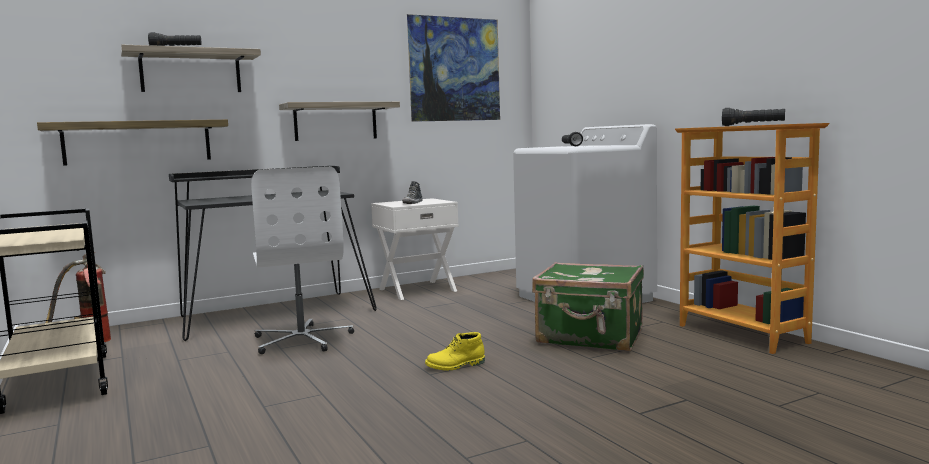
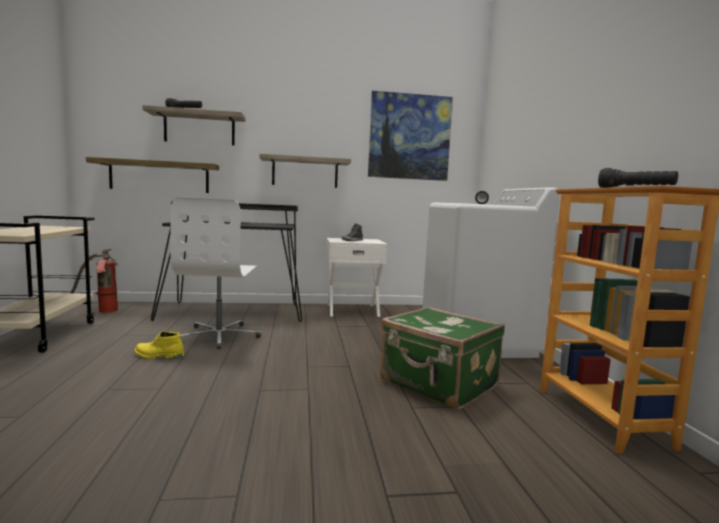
camera: 20 degrees right, 0 degrees up
yellow boot [425,332,485,371] -> yellow boot moved to [134,331,184,359]

